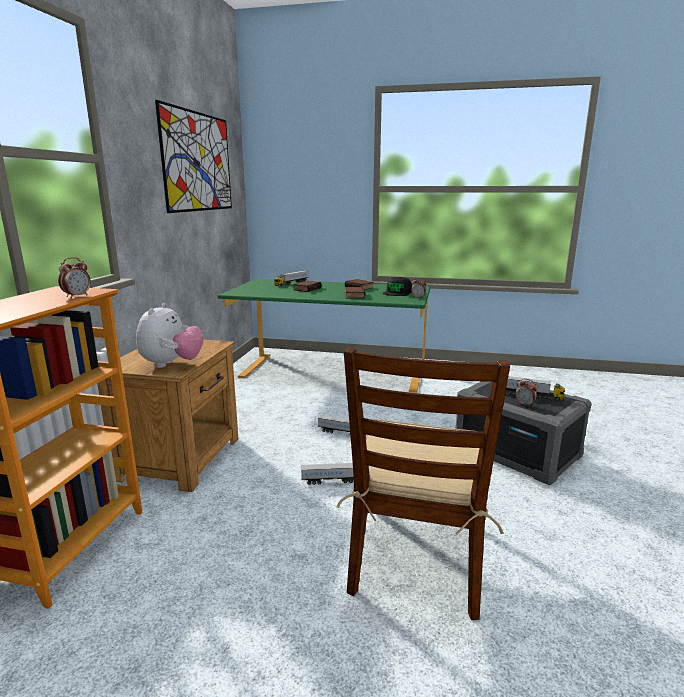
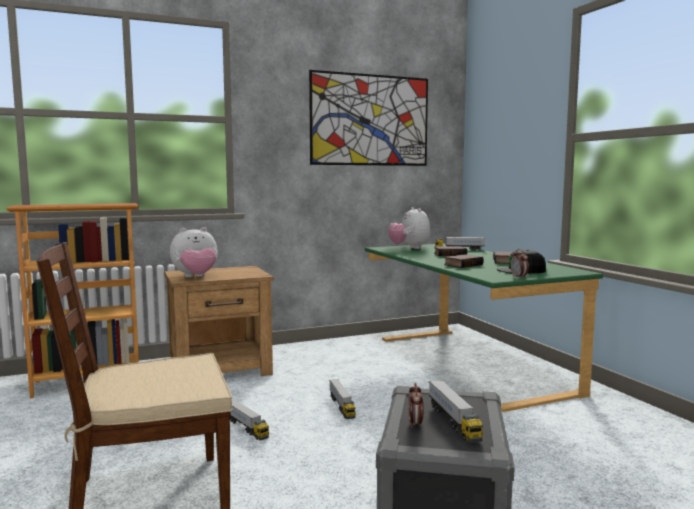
camera: 55 degrees right, 10 degrees down
alarm clock [58,257,91,298] -> none
none -> plush toy [388,207,430,249]

